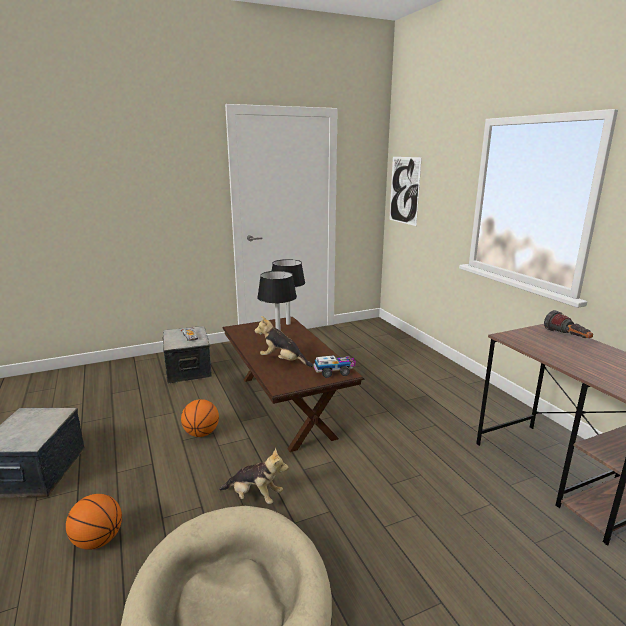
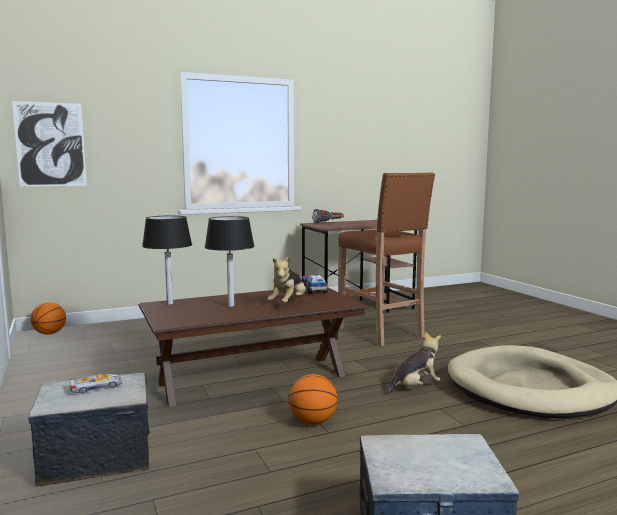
camera: 90 degrees left, 10 degrees down
basketball [66,494,122,550] -> basketball moved to [31,302,66,334]
plush toy [219,447,289,504] -> plush toy turned 45 degrees clockwise [386,332,441,395]
none -> brown stool [338,172,435,346]

